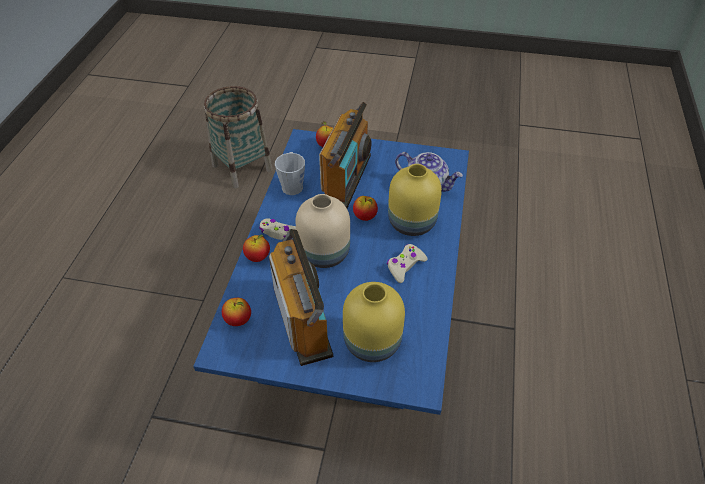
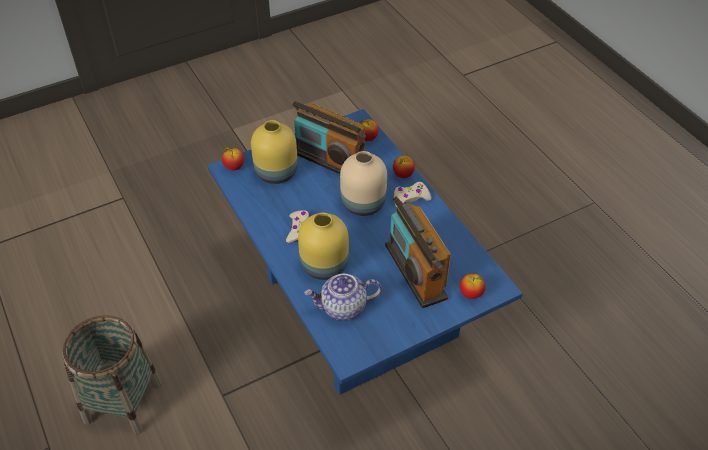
camera: 140 degrees right, 0 degrees up
basket [204,86,273,188] -> basket moved to [63,315,161,435]
grey mug [275,152,305,195] -> none
apple [353,196,378,221] -> apple moved to [222,147,244,170]

